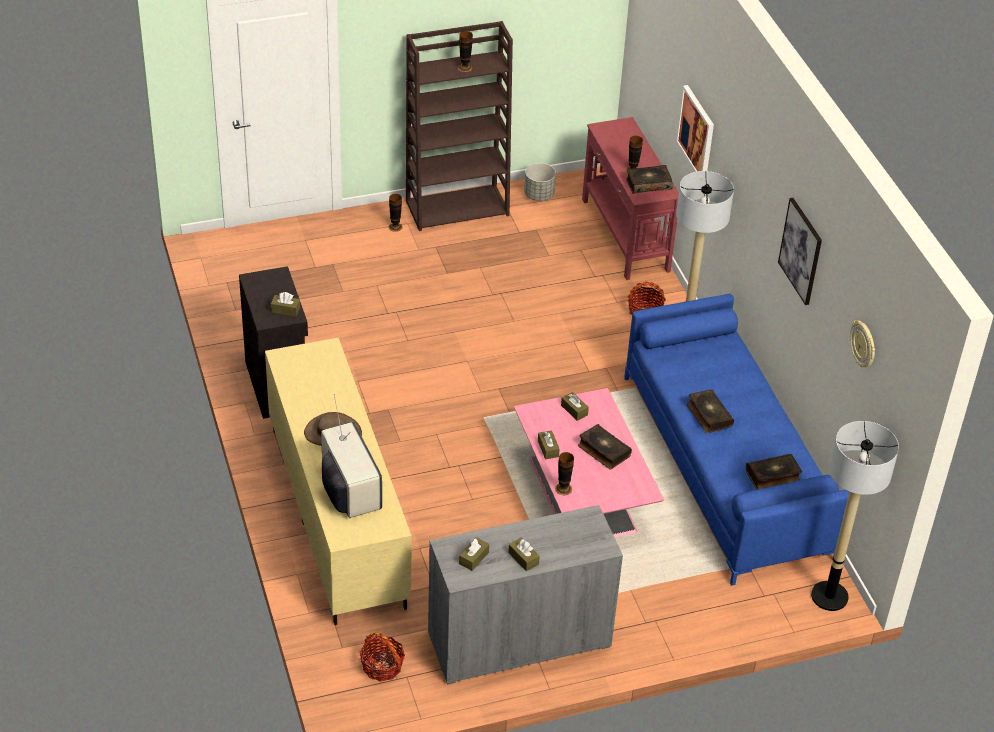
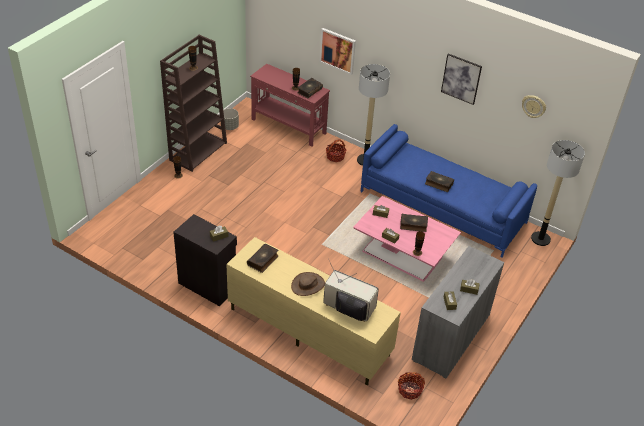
camera: 40 degrees left, 0 degrees up
book [746,454,802,490] -> book moved to [247,244,279,273]

